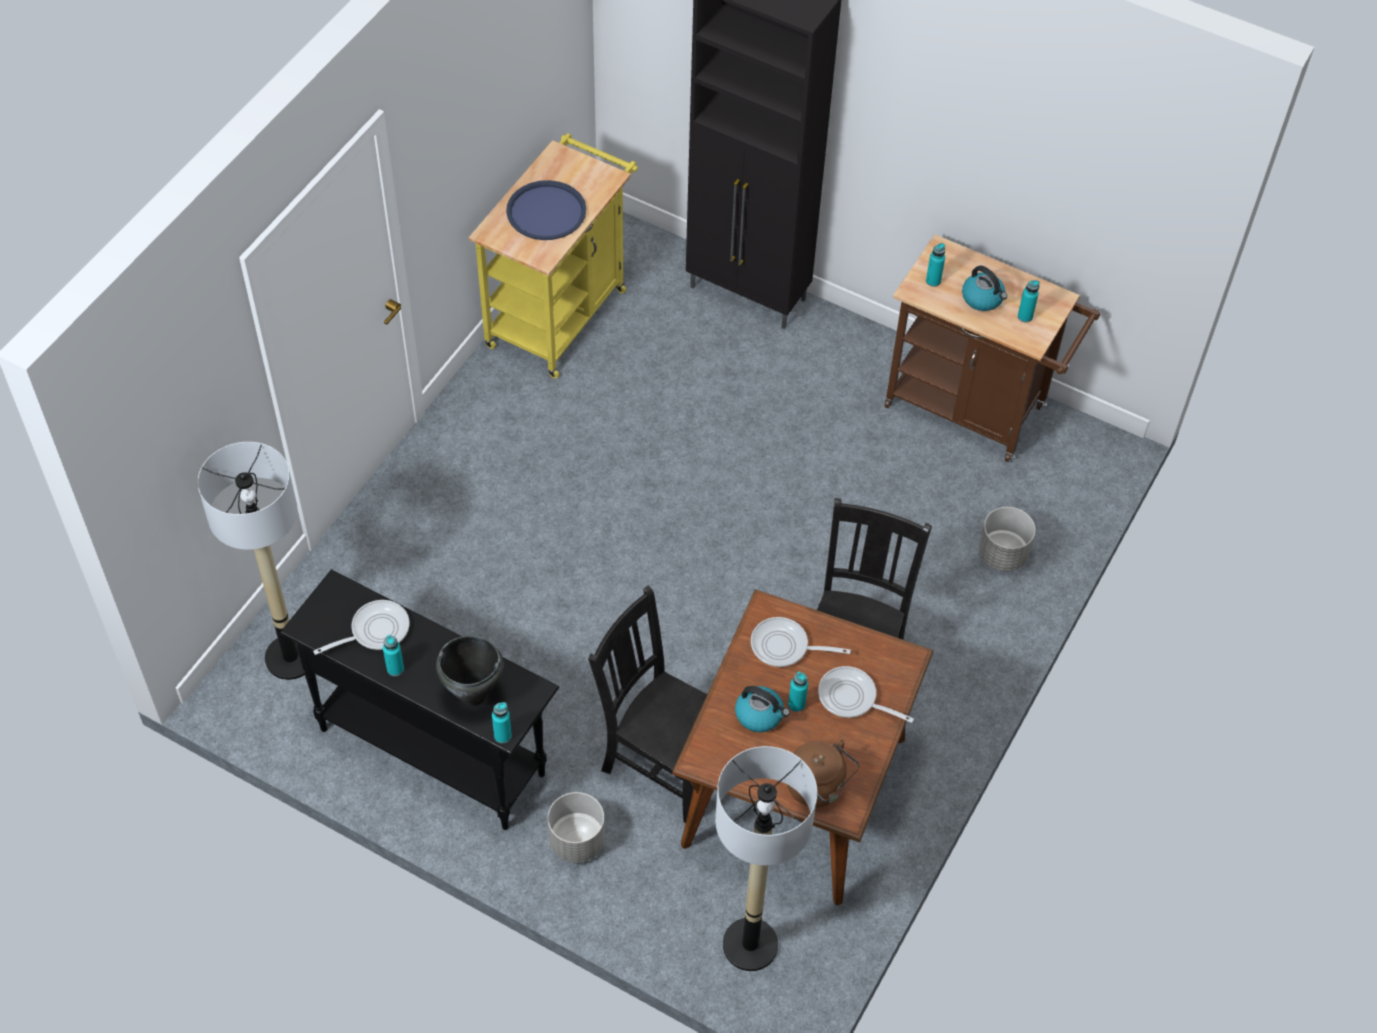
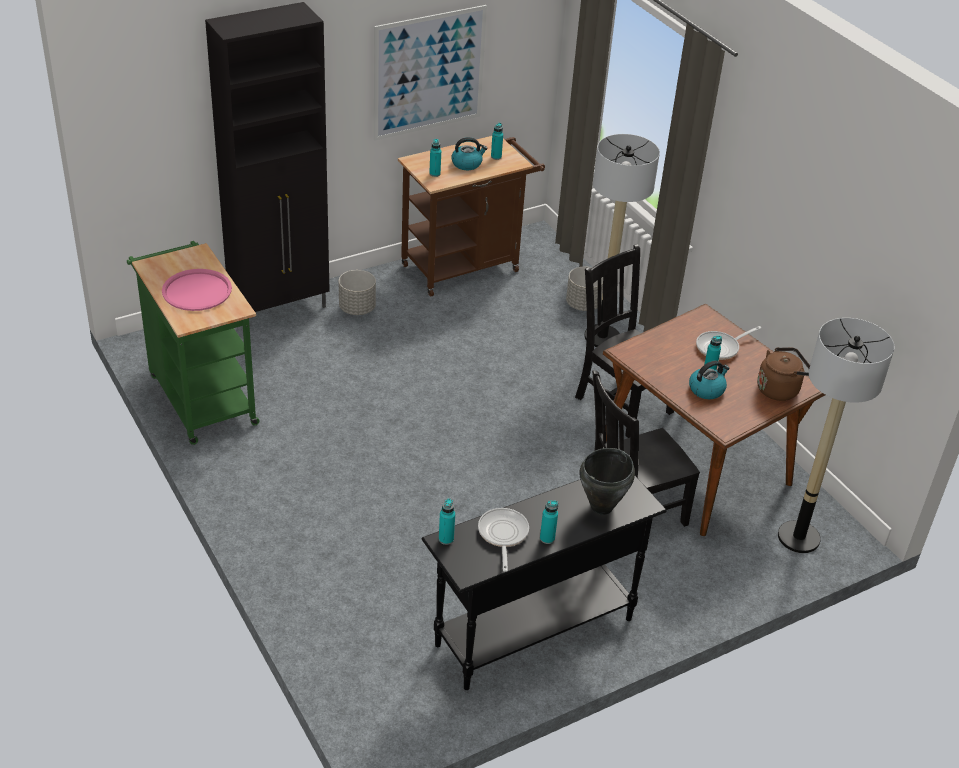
camera: 60 degrees left, 15 degrees down
floor lamp [198,442,305,680] -> floor lamp moved to [584,134,660,347]
yellow cart [469,133,638,379] -> green cart [127,241,260,445]
turquoise bottle [492,702,512,743] -> turquoise bottle moved to [439,499,455,545]
blue tray [506,180,586,240] -> pink tray [162,269,232,311]
grey planter [548,792,605,863] -> grey planter moved to [339,270,376,315]
frying pan [751,617,851,667] -> none
none -> picture [374,5,487,141]

